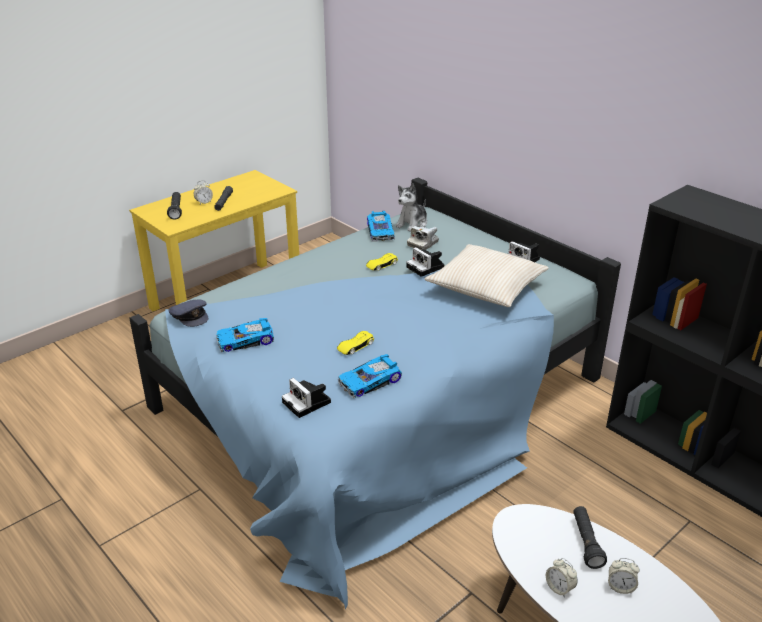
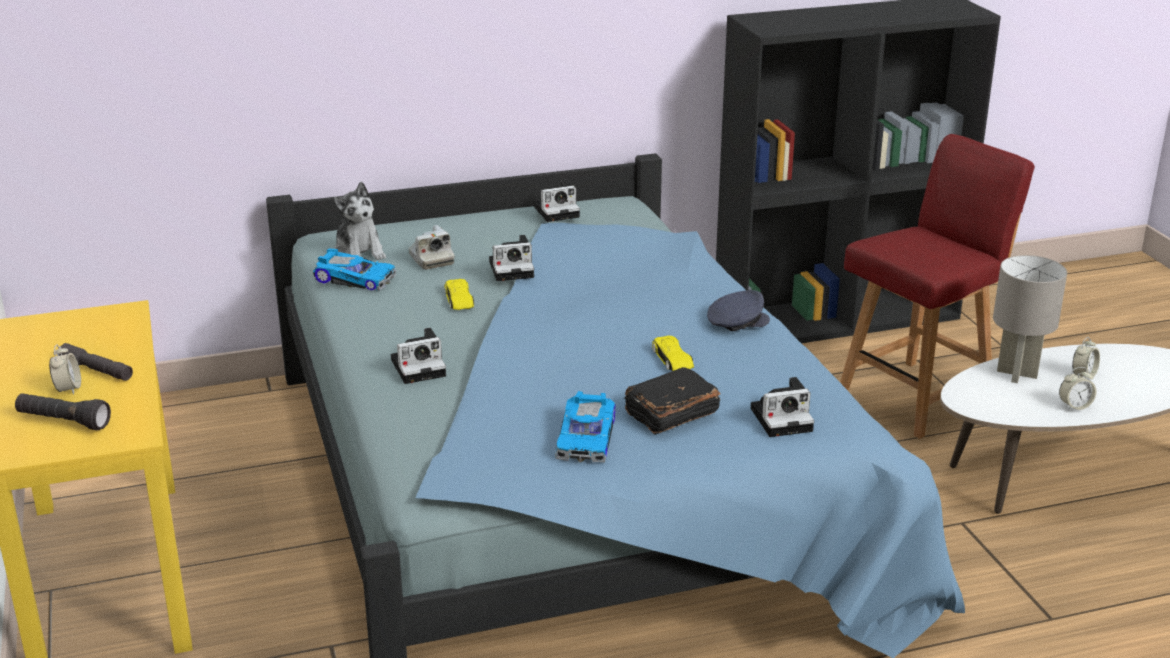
camera: 65 degrees left, 5 degrees down
grey cap [168,299,208,327] -> grey cap moved to [707,290,770,331]
toy car [338,354,402,398] -> none
beige pillow [425,244,549,307] -> none
black flashlight [573,506,607,569] -> grey table lamp [993,255,1067,383]
none -> camera [391,328,446,384]
none -> black book [624,367,720,435]
none -> red chair [840,134,1035,439]

